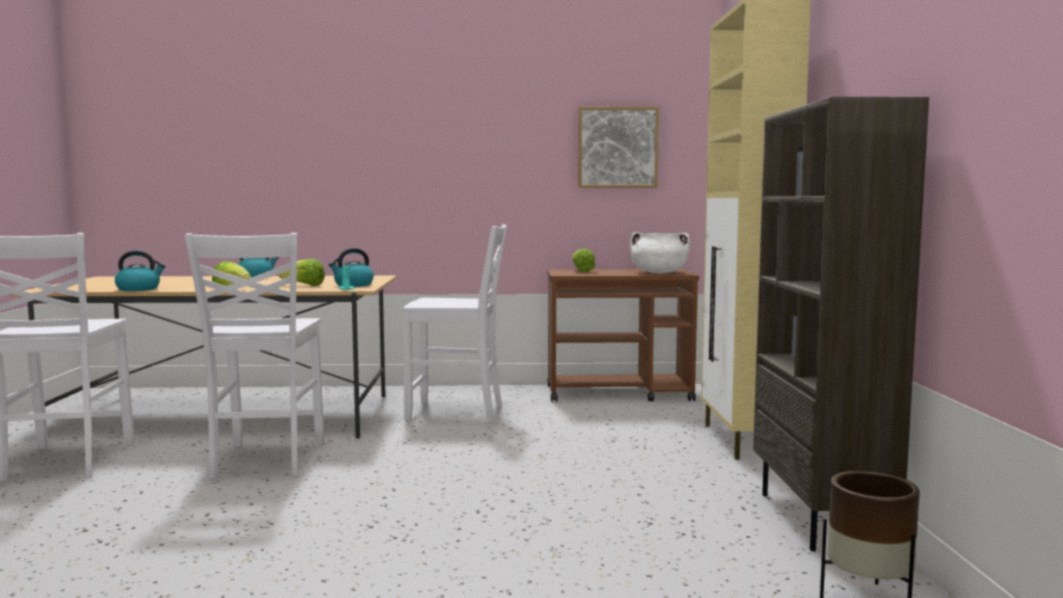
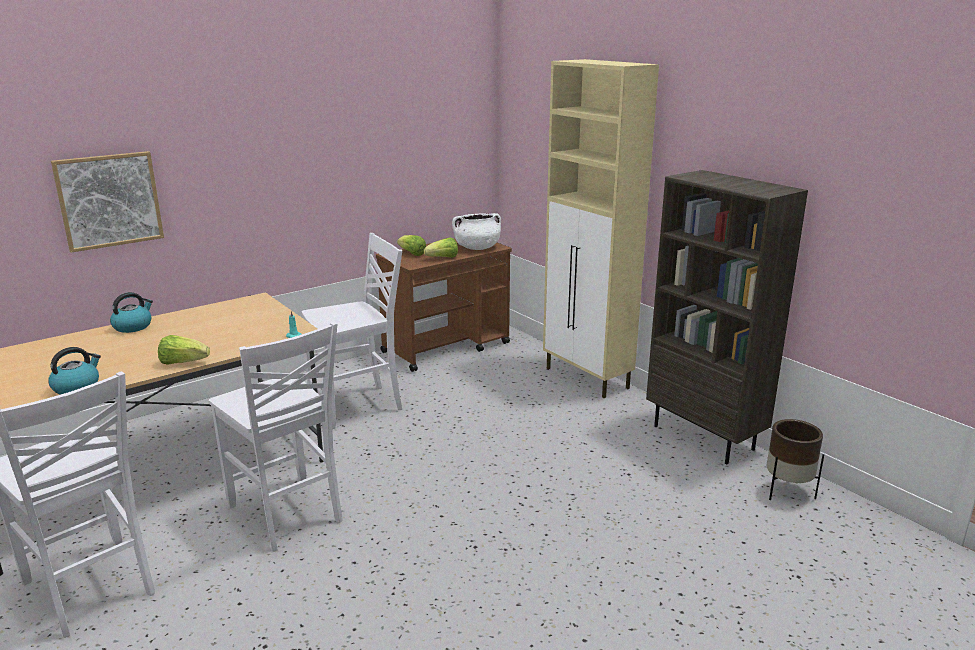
camera: 35 degrees left, 15 degrees up
lettuce [278,259,325,286] -> lettuce moved to [424,238,458,258]
kettle [329,248,374,287] -> none
picture [578,107,659,188] -> picture moved to [51,151,164,253]

